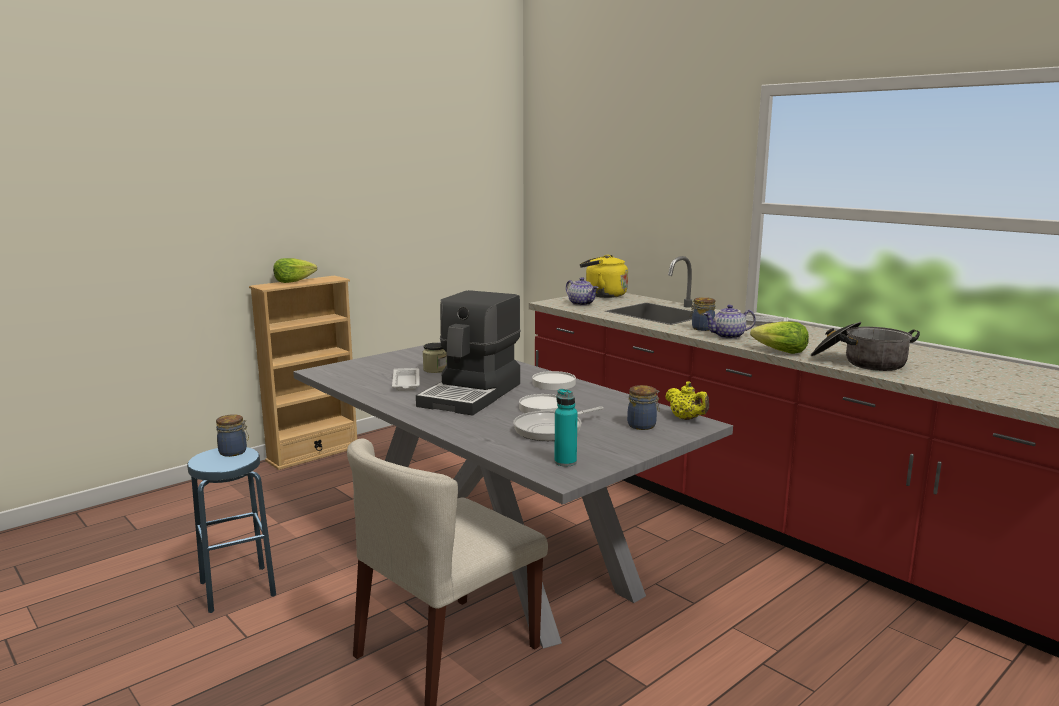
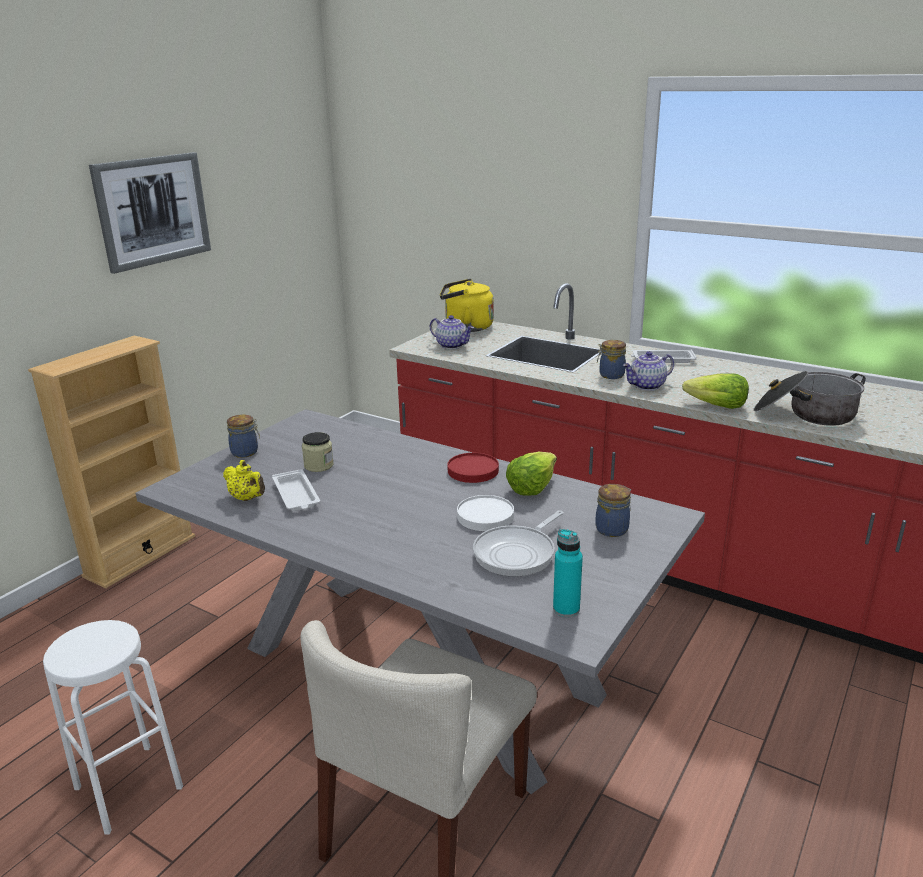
camera: 15 degrees left, 10 degrees up
blue stool [187,447,276,613] -> white stool [43,620,183,835]
jar [216,414,249,457] -> jar moved to [227,414,260,458]
lettuce [273,258,317,283] -> lettuce moved to [506,452,557,496]
coffee machine [416,290,521,416] -> none
white plate [532,371,576,390] -> red plate [447,453,499,483]
yellow teapot [665,381,709,420] -> yellow teapot moved to [223,460,265,501]
none -> picture [89,152,211,274]

